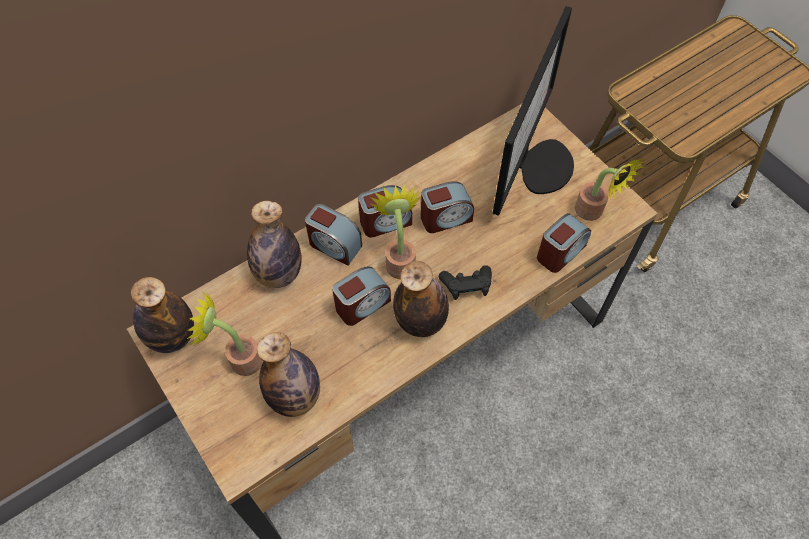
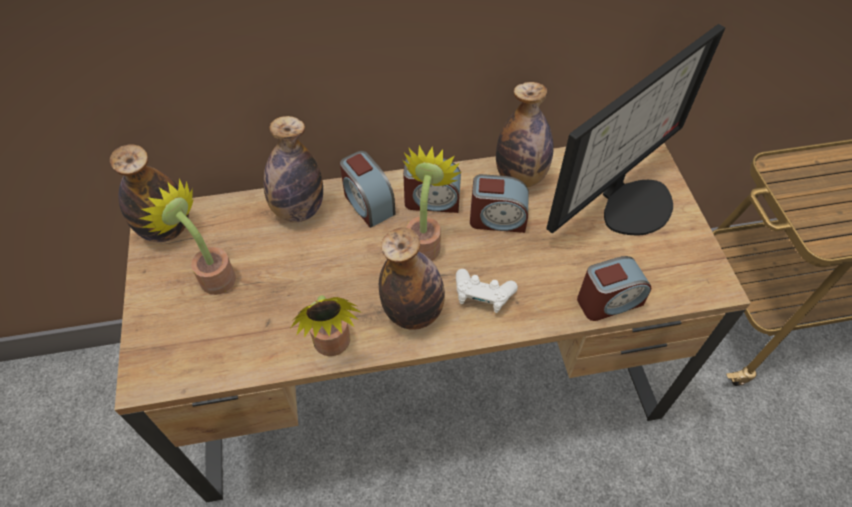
camera: 25 degrees right, 5 degrees down
bottle [257,332,320,417] -> bottle moved to [496,82,553,188]
alarm clock [332,266,391,326] -> none
black game controller [439,265,492,300] -> white game controller [456,269,518,313]
potted plant [575,159,646,221] -> potted plant moved to [291,295,362,356]

